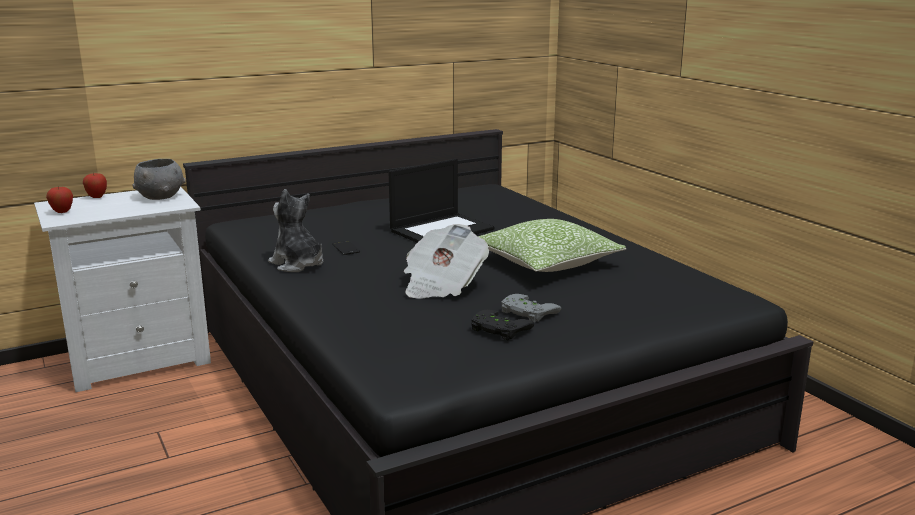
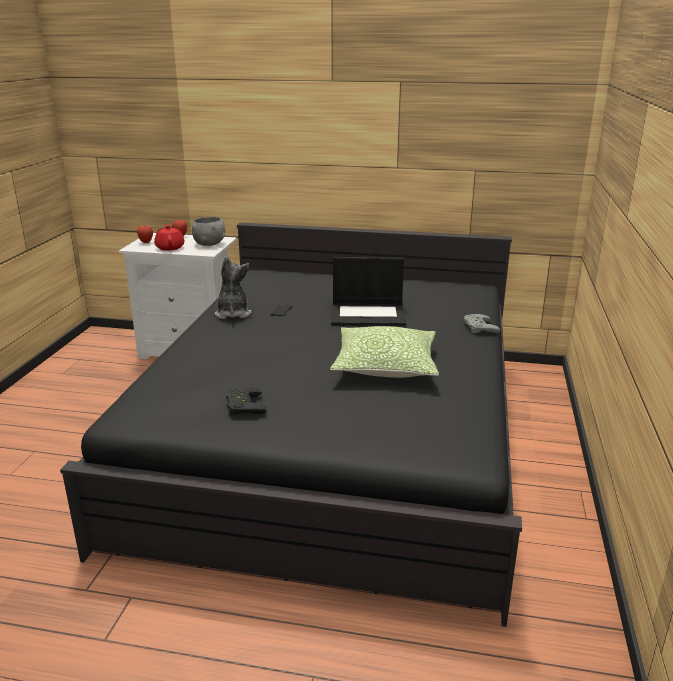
camera: 40 degrees right, 5 degrees up
newspaper [404,224,489,299] -> none
grey game controller [501,294,561,323] -> grey game controller moved to [464,314,500,333]
none -> red teapot [154,224,185,251]

